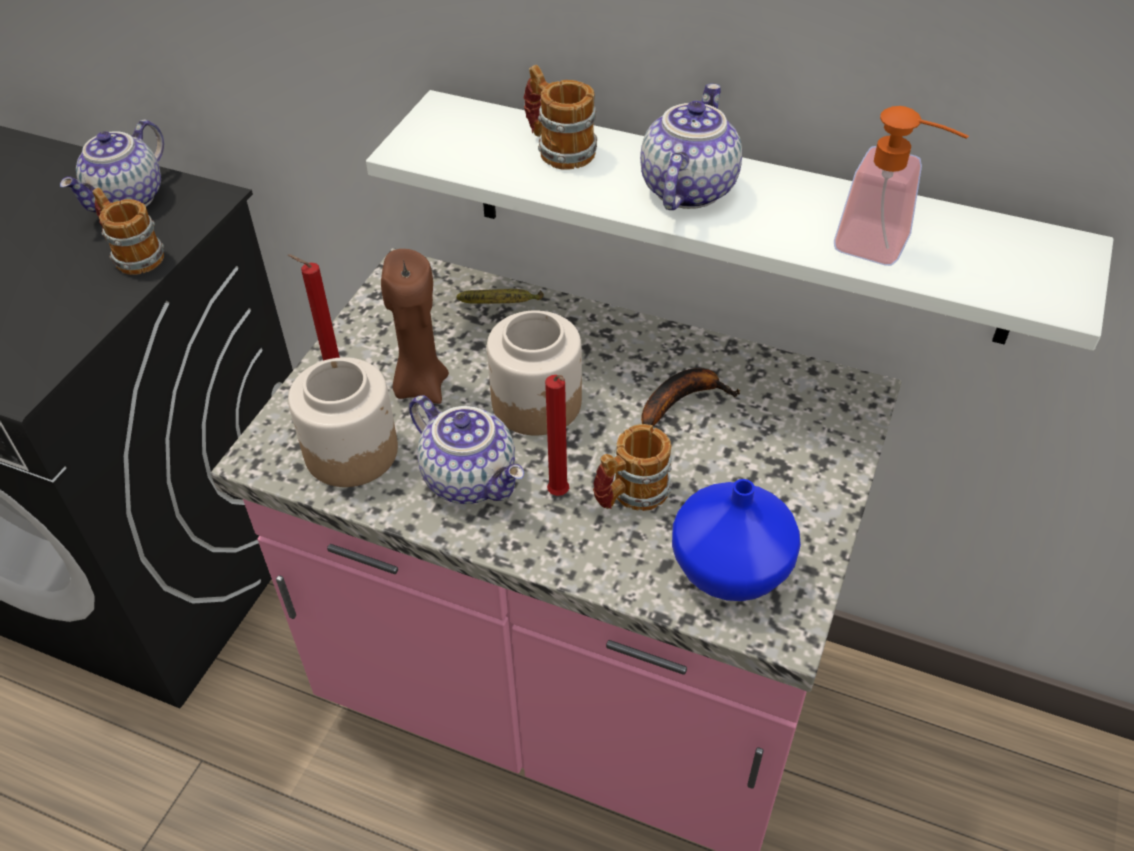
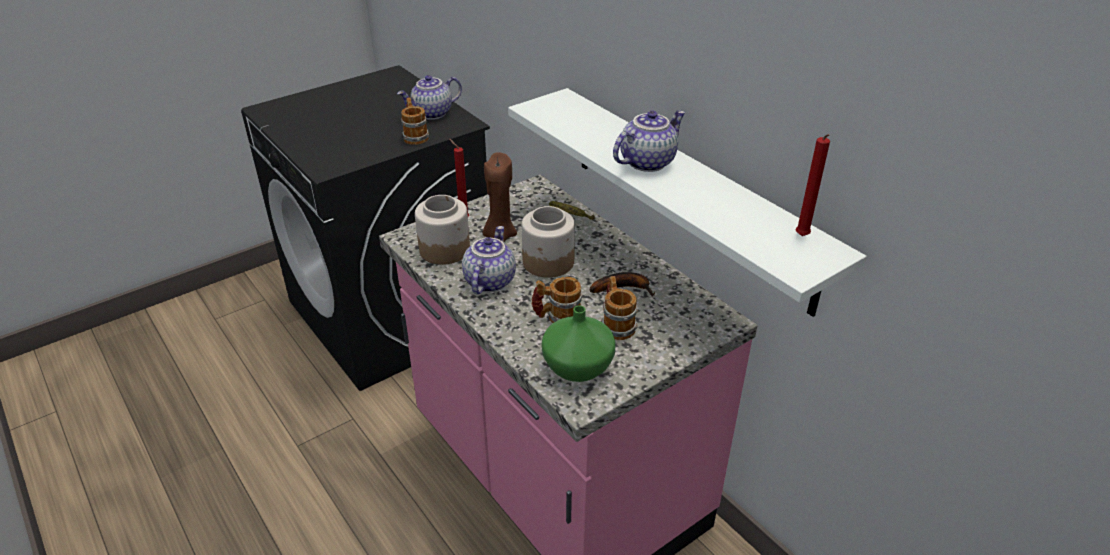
camera: 30 degrees right, 10 degrees down
teapot [409,395,524,504] -> teapot turned 150 degrees counterclockwise [462,226,516,294]
mug [524,65,597,170] -> mug moved to [601,276,638,340]
red candle [545,375,569,496] -> red candle moved to [796,134,830,236]
blue vase [672,479,801,601] -> green vase [542,305,616,382]
soap dispenser [834,106,969,266] -> none

